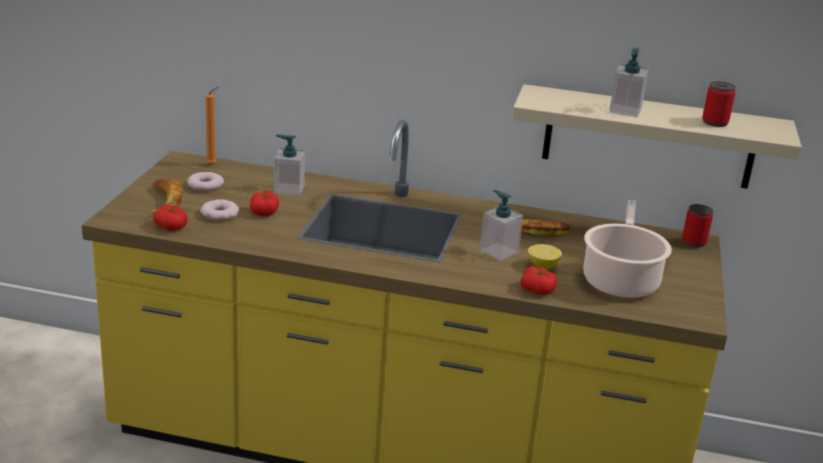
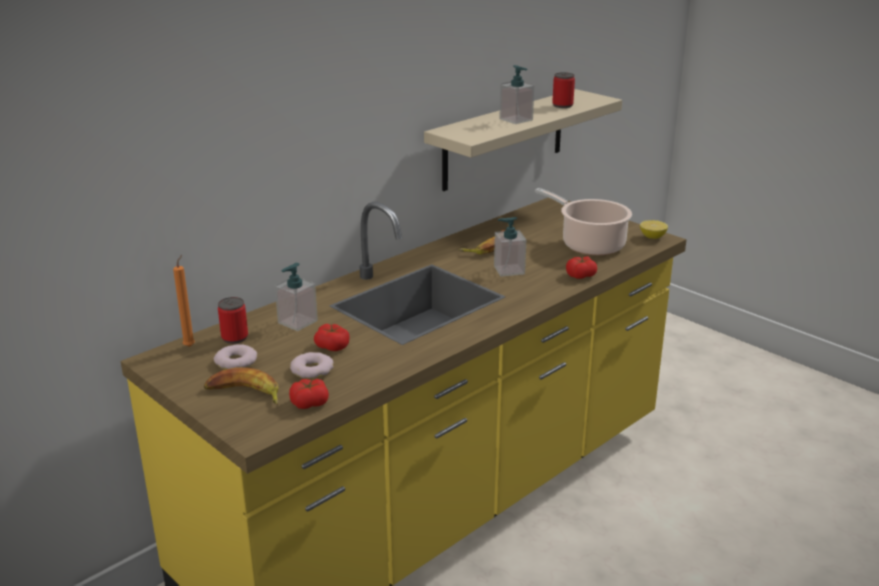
camera: 55 degrees left, 0 degrees up
lemon [528,244,562,269] -> lemon moved to [640,220,668,239]
can [682,204,713,247] -> can moved to [218,297,248,344]

